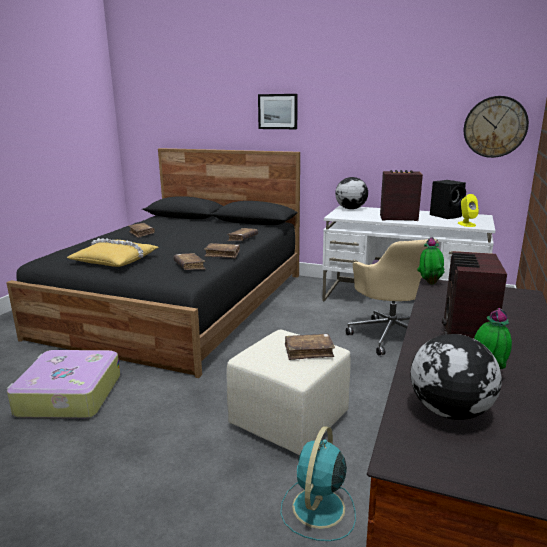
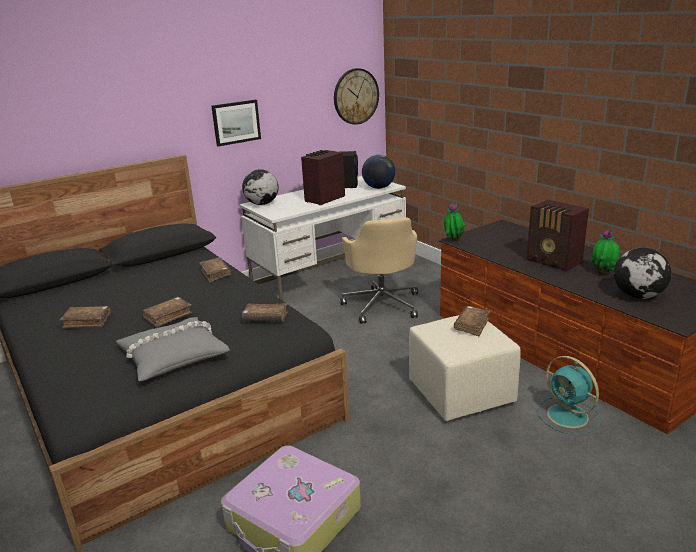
camera: 55 degrees left, 5 degrees up
yellow pillow [67,238,159,267] -> grey pillow [116,317,230,381]
brown book [204,243,240,258] -> brown book moved to [142,297,192,327]
picture [258,94,298,129] -> picture moved to [211,100,261,147]
beige office chair [346,239,439,356] -> beige office chair turned 60 degrees clockwise [340,217,418,324]
yellow speaker [458,194,479,227] -> globe [362,155,395,189]

